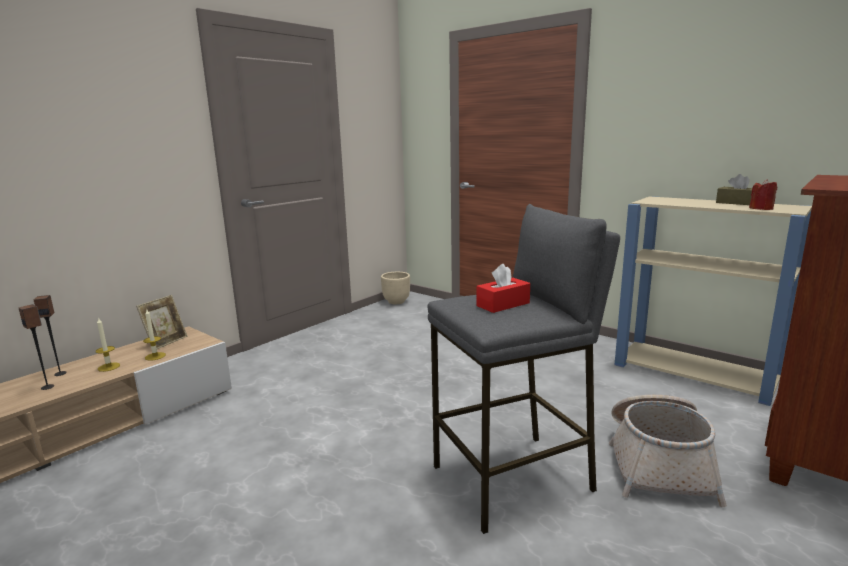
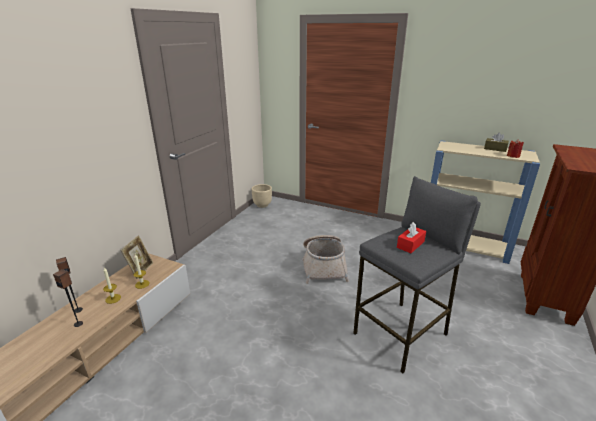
camera: 15 degrees left, 10 degrees up
basket [609,395,727,507] -> basket moved to [302,235,349,284]

